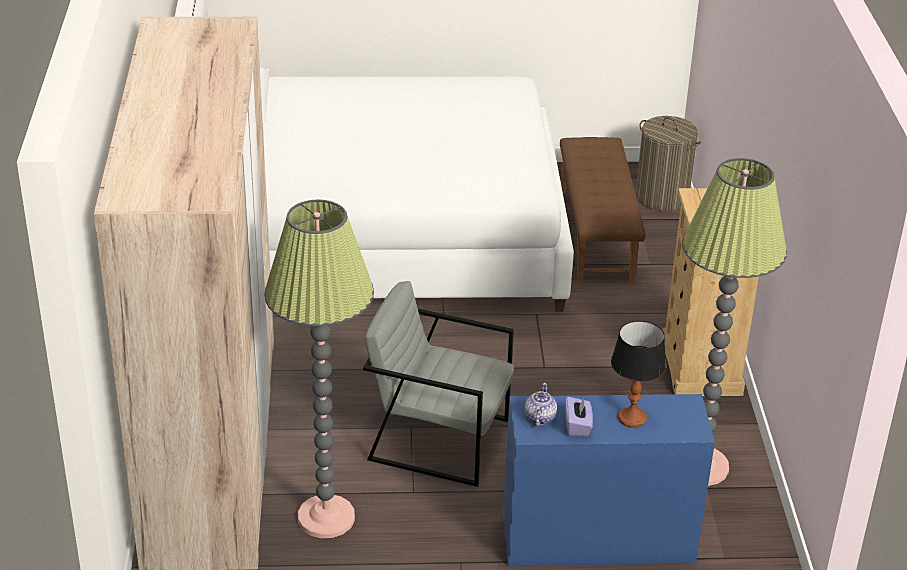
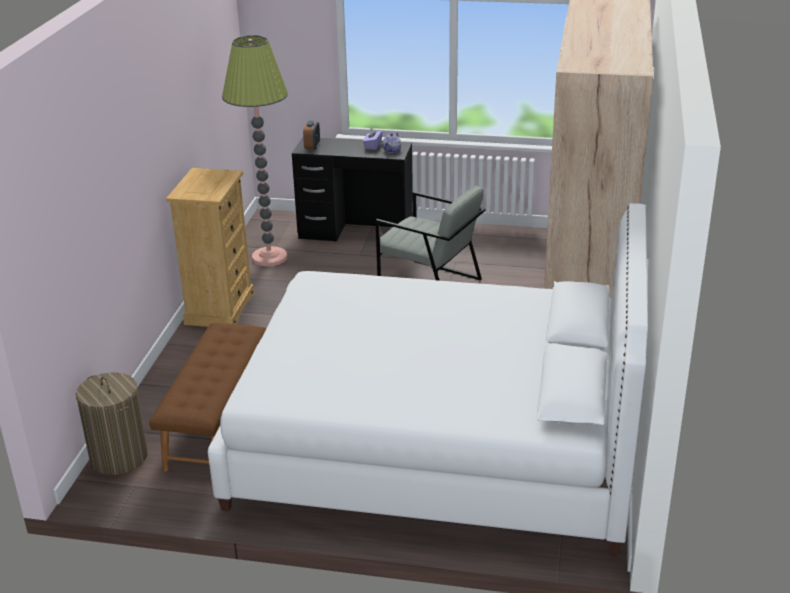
camera: 165 degrees left, 5 degrees down
floor lamp [264,200,374,538] -> none
blue desk [503,394,715,567] -> black desk [292,137,413,242]
table lamp [611,321,666,428] -> none
none -> alarm clock [303,121,320,150]

